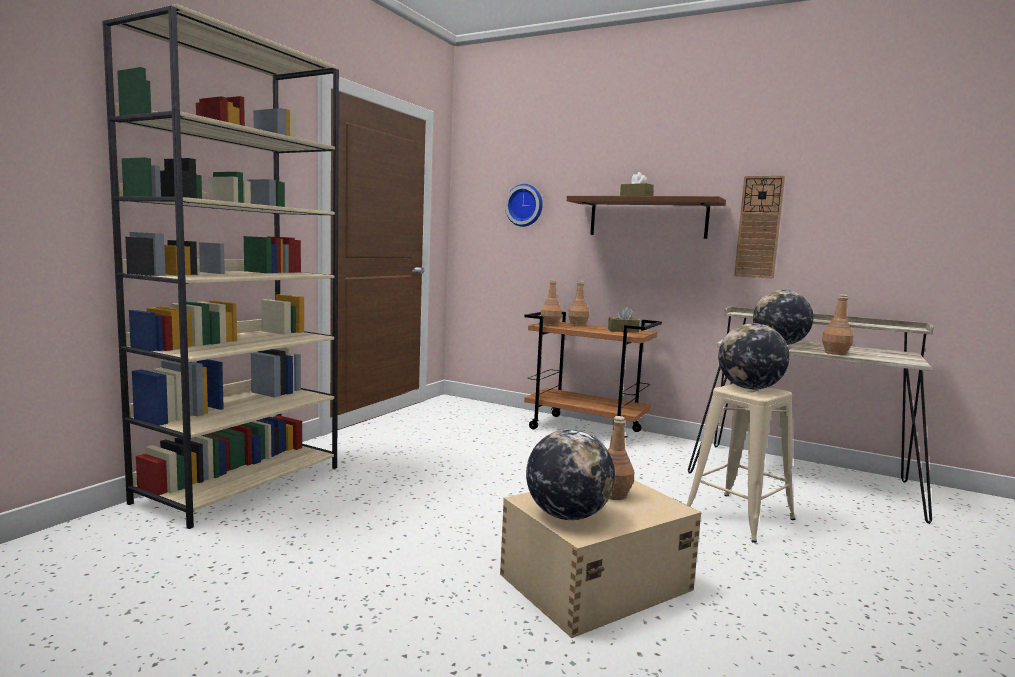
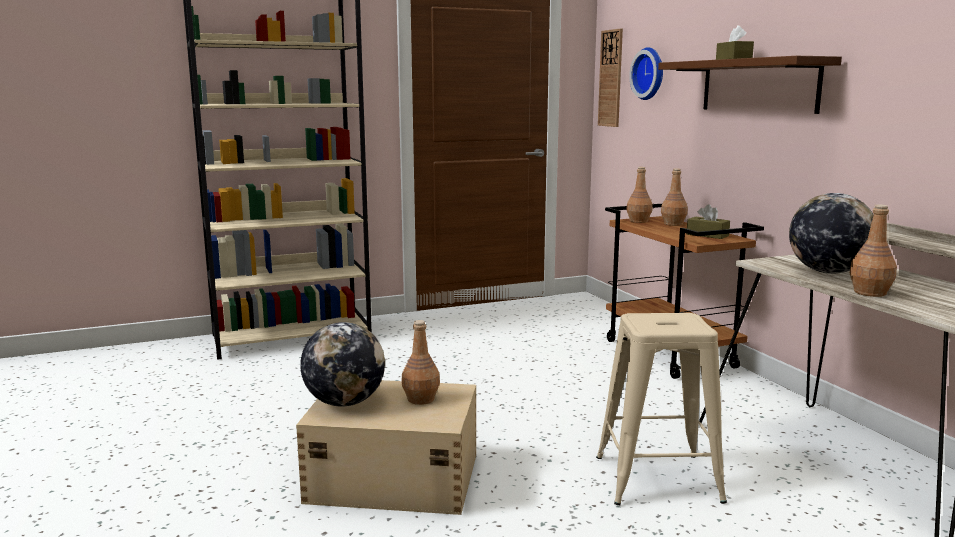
camera: 40 degrees right, 5 degrees up
globe [718,323,789,390] -> none
wall clock [734,176,785,279] -> wall clock moved to [598,28,623,127]

